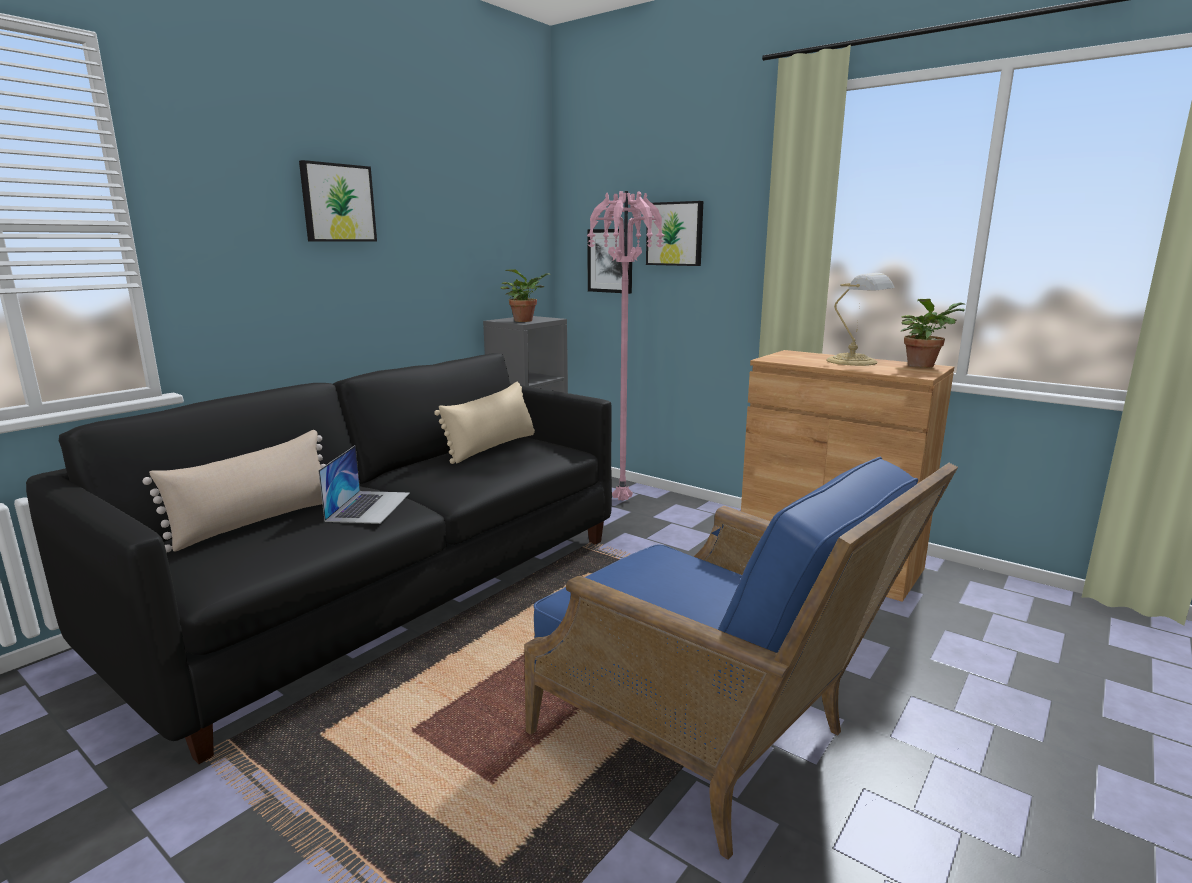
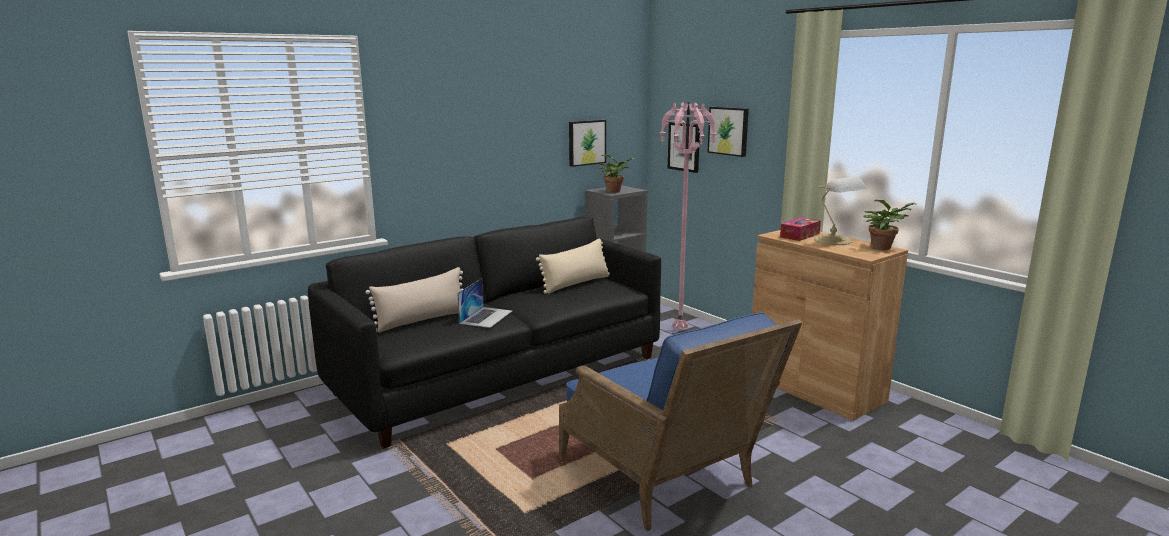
camera: 15 degrees right, 0 degrees up
picture [299,160,377,242] -> picture moved to [569,120,606,167]
none -> tissue box [780,218,821,241]

